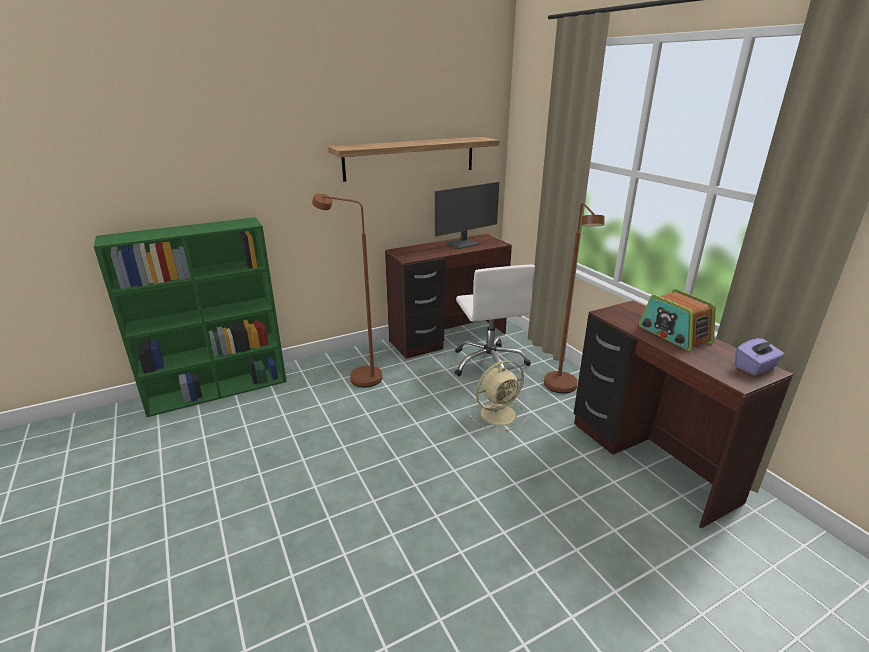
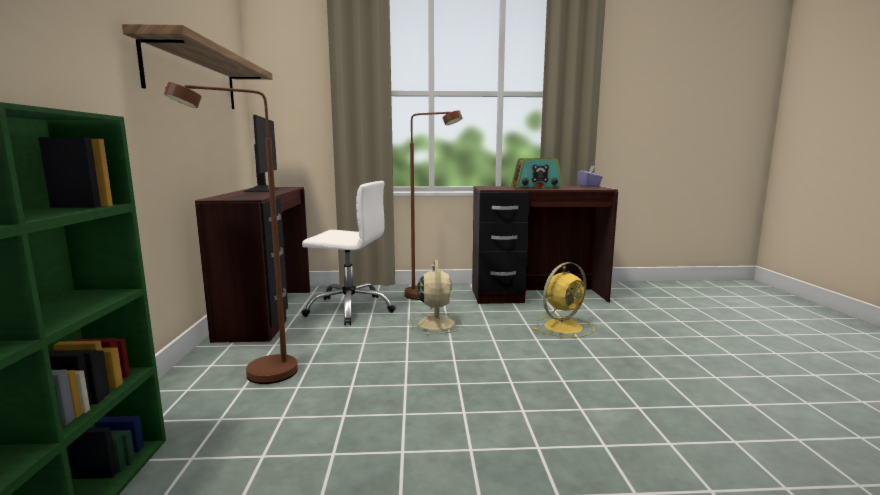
camera: 65 degrees left, 15 degrees down
none -> yellow fan [534,262,594,338]

